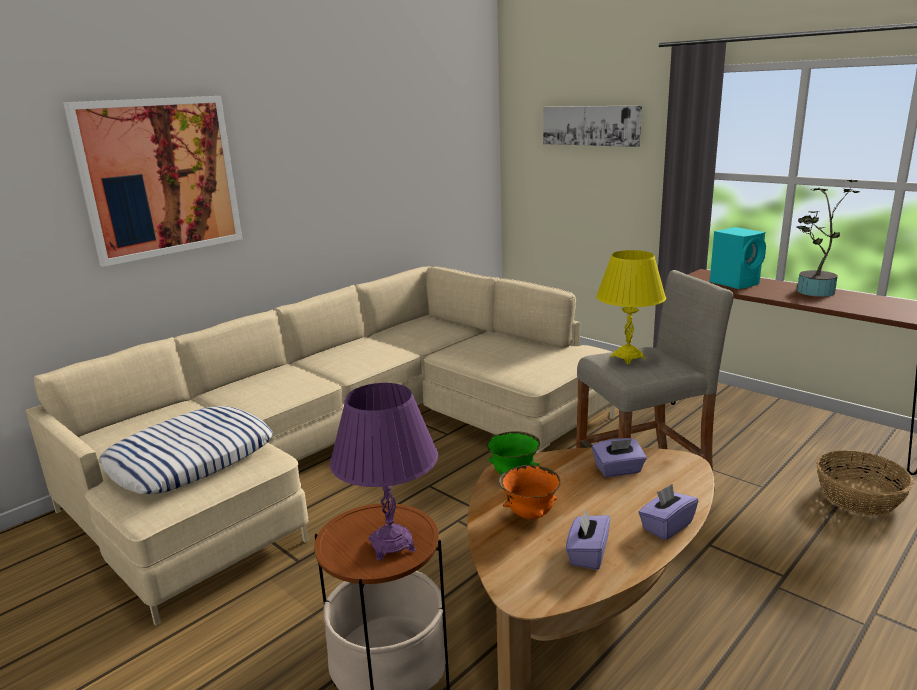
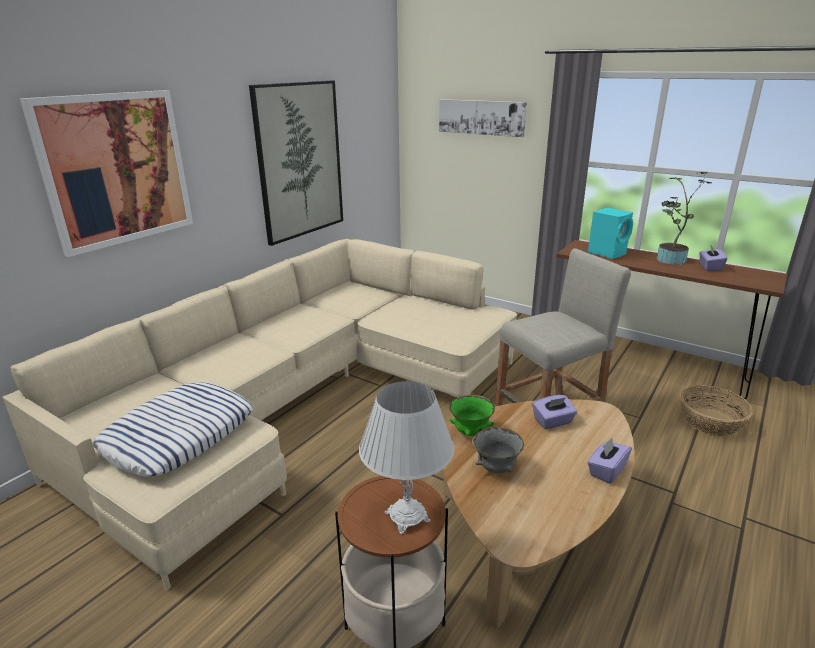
camera: 10 degrees left, 5 degrees up
purple table lamp [330,383,438,561] -> white table lamp [359,381,454,534]
orange bowl [499,465,561,519] -> grey bowl [472,427,524,474]
purple tissue box [566,510,610,570] -> purple tissue box moved to [699,244,727,271]
yellow table lamp [596,250,666,364] -> none
none -> picture [249,81,343,246]

